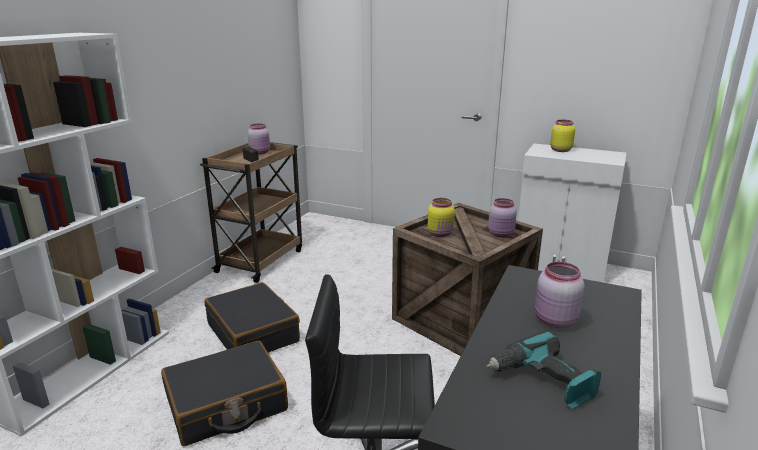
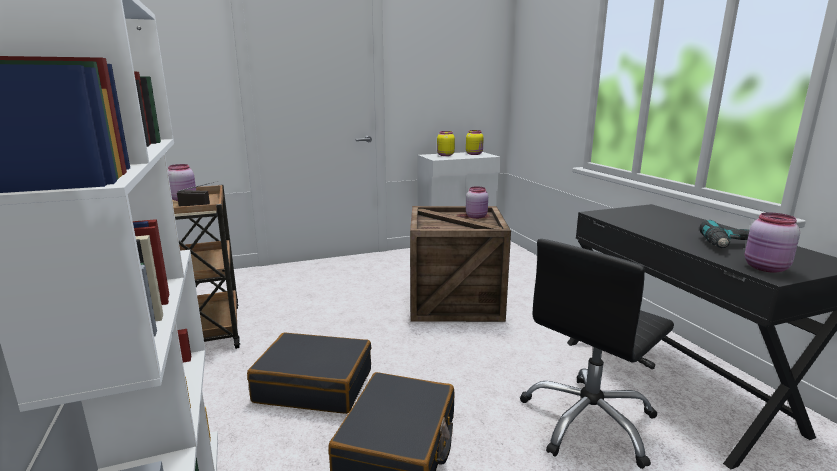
camera: 45 degrees left, 5 degrees down
yellow jar [428,198,455,237] -> yellow jar moved to [466,130,484,155]
pink jar [535,262,585,328] -> pink jar moved to [745,212,800,273]

